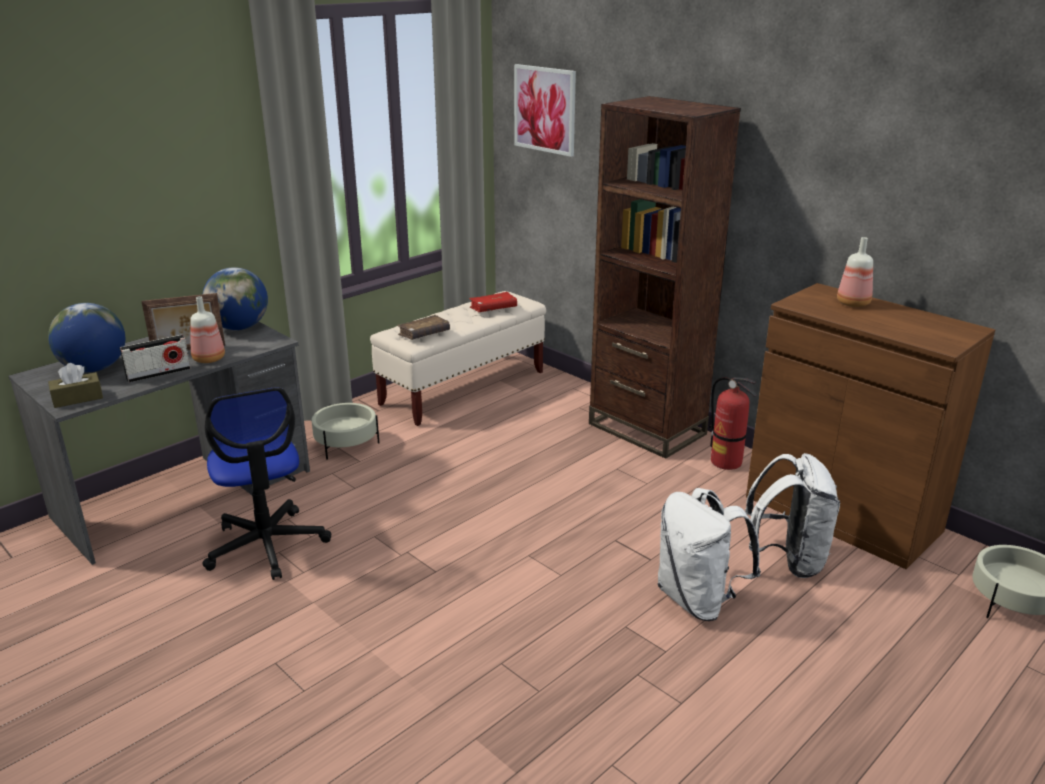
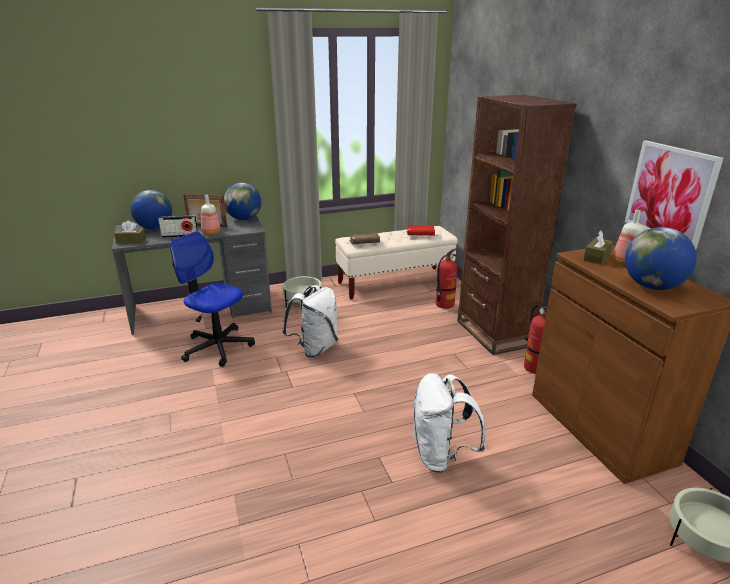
camera: 25 degrees right, 0 degrees up
office chair [202,387,331,580] -> office chair turned 120 degrees clockwise [170,231,255,367]
picture [514,64,576,157] -> picture moved to [625,141,724,249]
white backpack [745,453,840,578] -> white backpack moved to [282,285,338,358]
none -> fire extinguisher [436,248,458,309]
none -> brown tissue box [583,231,613,265]
none -> globe [625,227,697,290]

